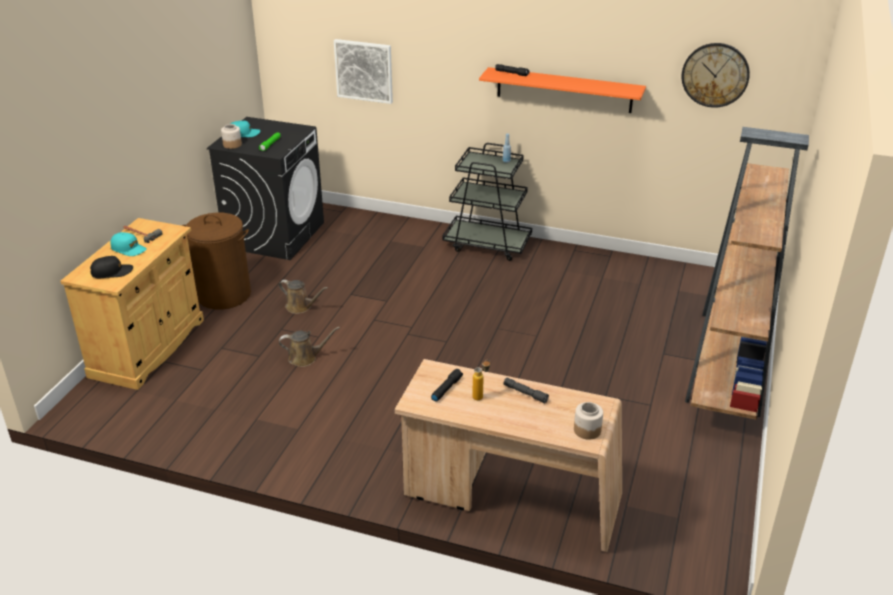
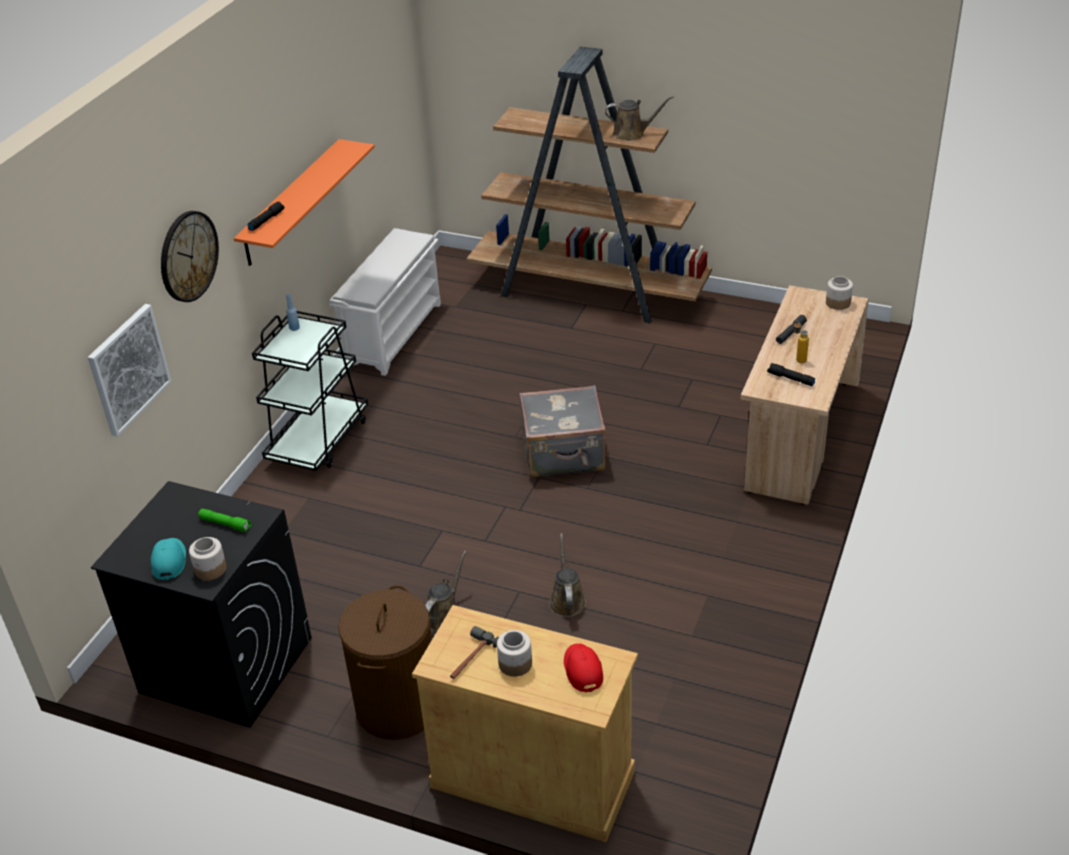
camera: 85 degrees left, 5 degrees up
black cap [90,256,133,278] -> red cap [564,643,603,693]
turquoise cap [111,232,147,256] -> jar [497,630,532,677]
wall clock [682,43,750,108] -> wall clock moved to [161,211,219,302]
none -> white shoe rack [330,228,441,376]
none -> grey suitcase [519,385,606,478]
none -> brown watering can [605,96,673,141]

